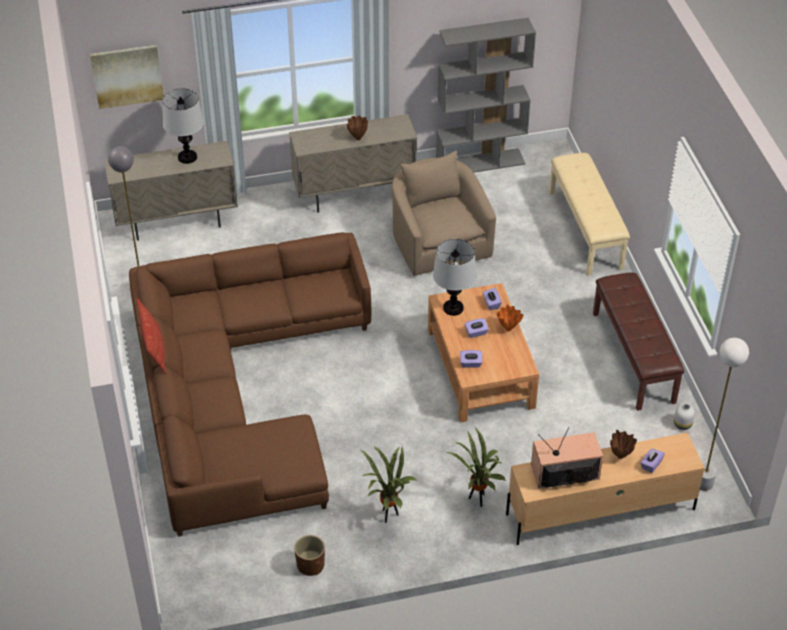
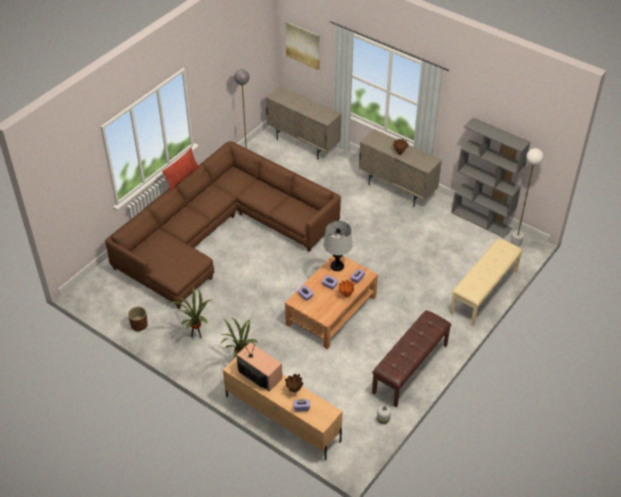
camera: 50 degrees right, 0 degrees up
table lamp [162,88,204,164] -> none
beige armchair [392,151,496,276] -> none
white floor lamp [700,338,749,491] -> white floor lamp moved to [511,148,544,247]

